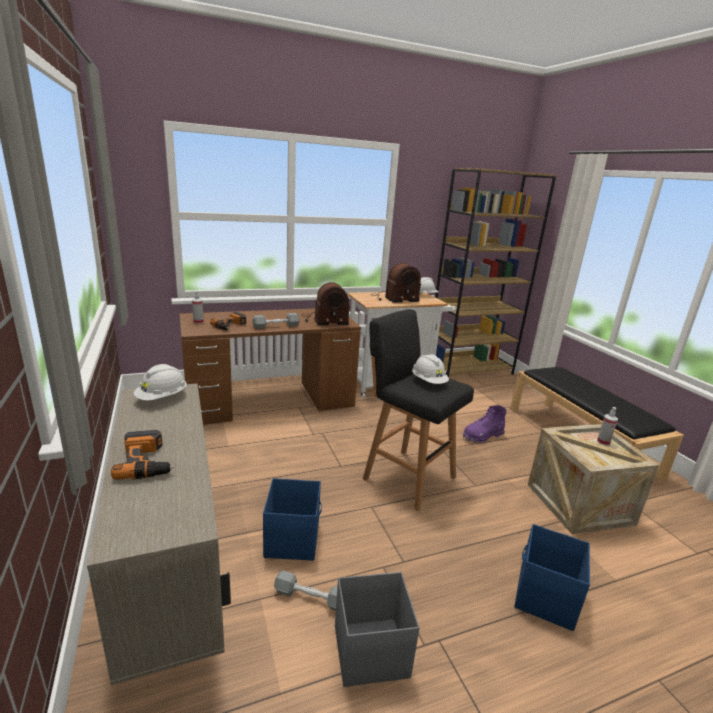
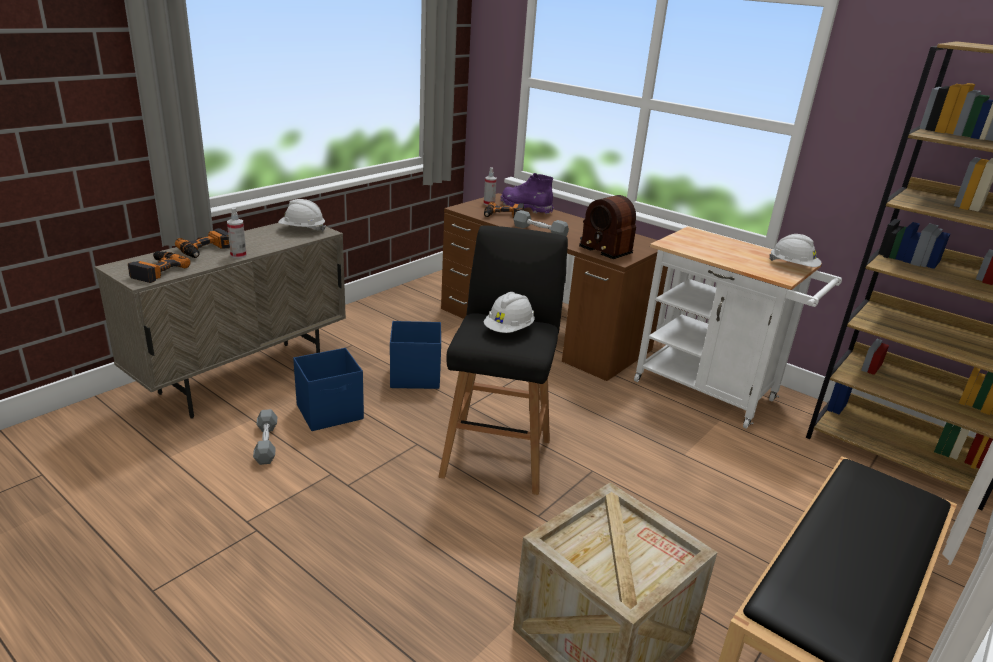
camera: 60 degrees right, 5 degrees up
grey storage box [335,572,420,687] -> none
radio [372,263,421,303] -> none
purple boot [463,405,507,443] -> purple boot moved to [501,173,553,214]
blue storage box [514,524,590,631] -> blue storage box moved to [390,321,441,389]
spray bottle [597,407,618,446] -> spray bottle moved to [227,208,247,258]
none -> power drill [128,251,191,283]

